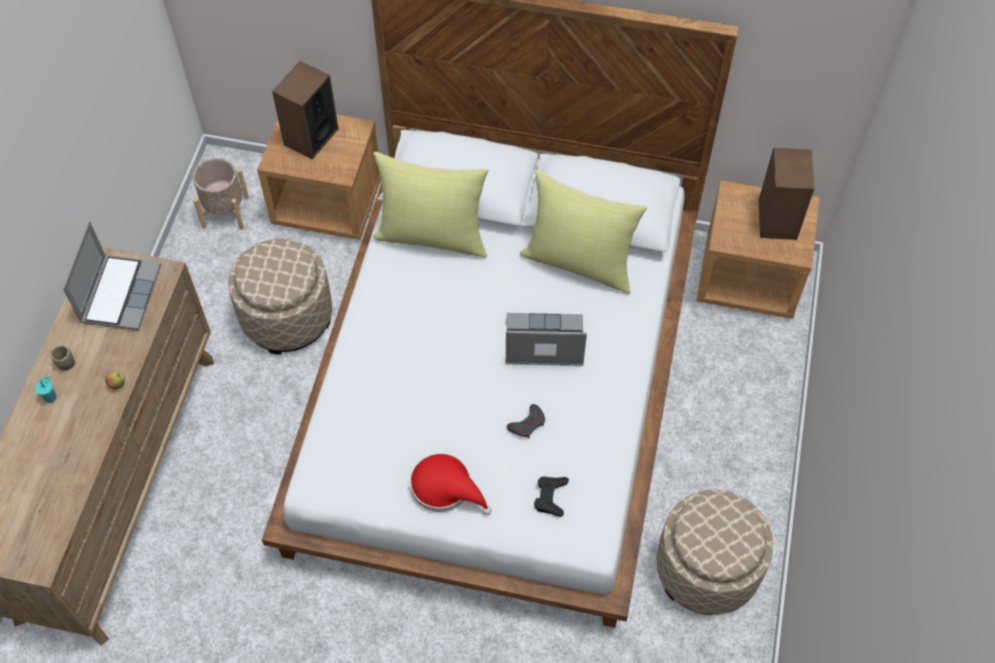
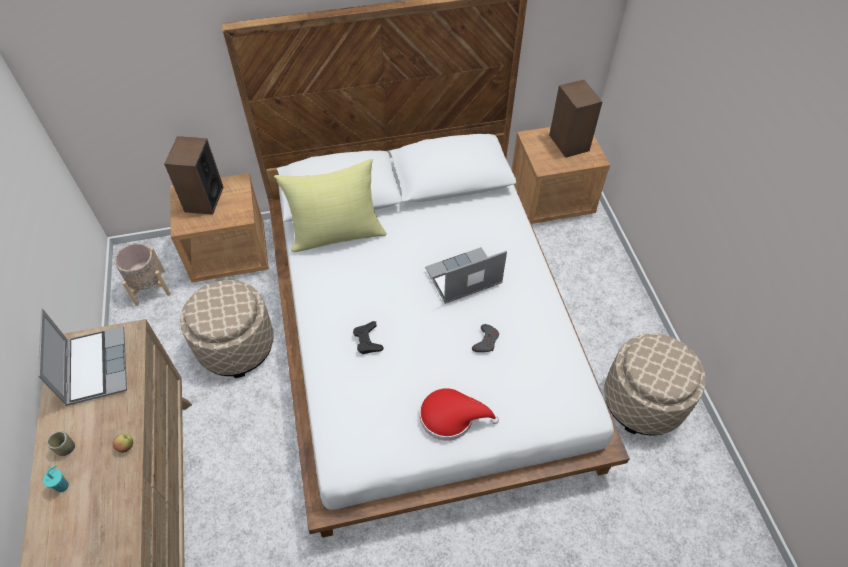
camera: 25 degrees left, 5 degrees down
yellow pillow [520,170,647,294] -> none
black game controller [534,477,569,517] -> black game controller moved to [353,321,384,354]

